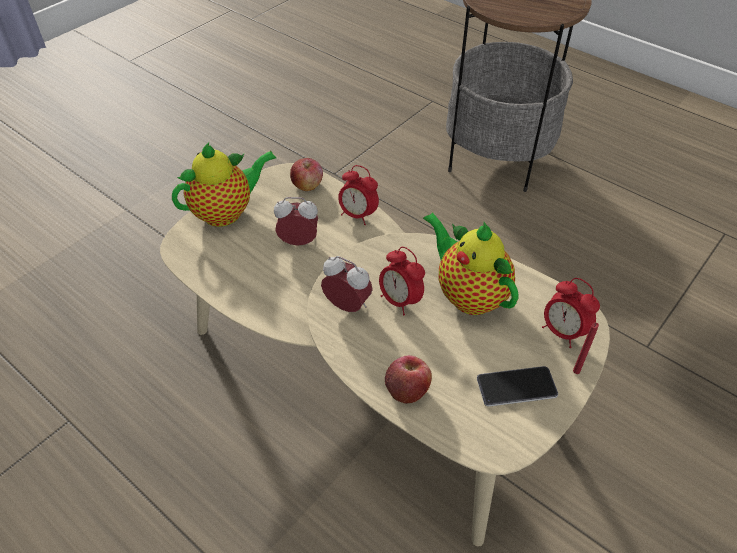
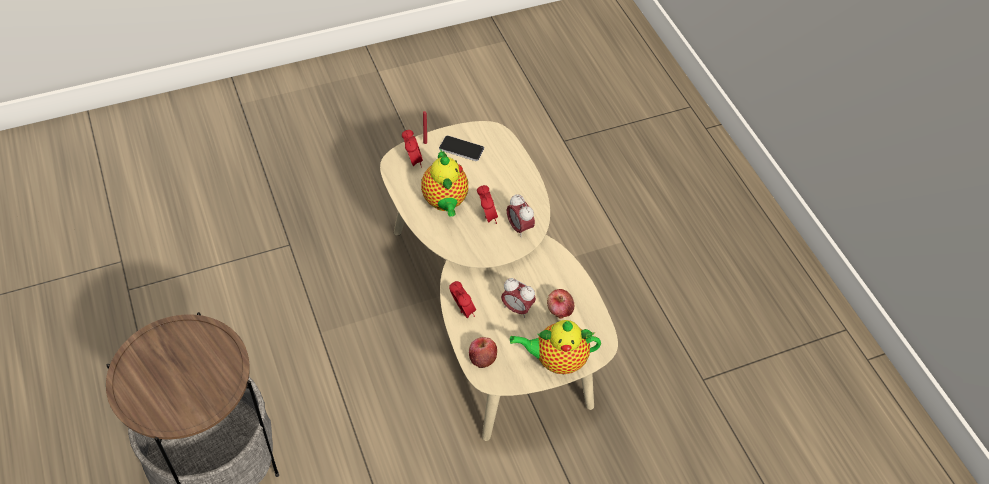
camera: 155 degrees left, 5 degrees up
apple [385,355,432,404] -> apple moved to [547,289,574,319]

